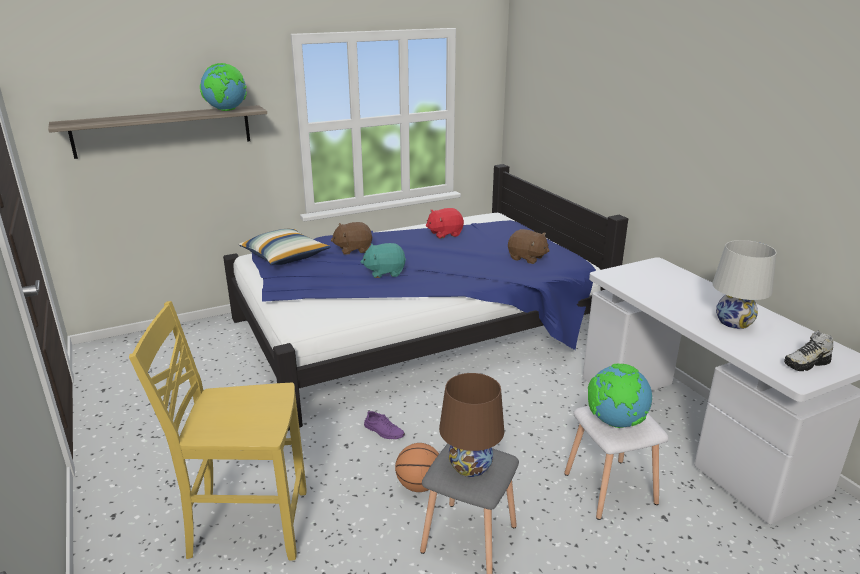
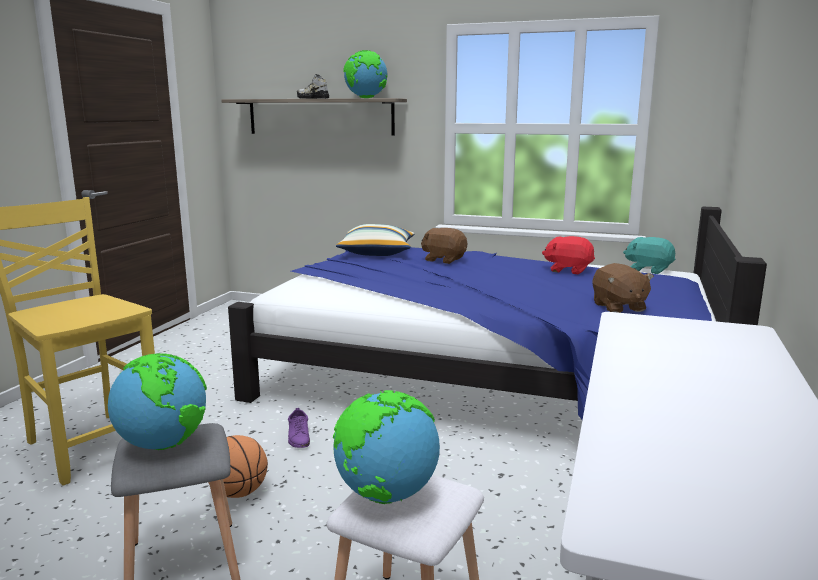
camera: 45 degrees right, 10 degrees down
turquoise plush toy [361,243,406,278] -> turquoise plush toy moved to [623,237,675,274]
brown table lamp [439,373,504,477] -> globe [108,353,207,450]
white table lamp [712,240,777,329] -> none
shoe [784,331,833,371] -> shoe moved to [297,74,329,99]

